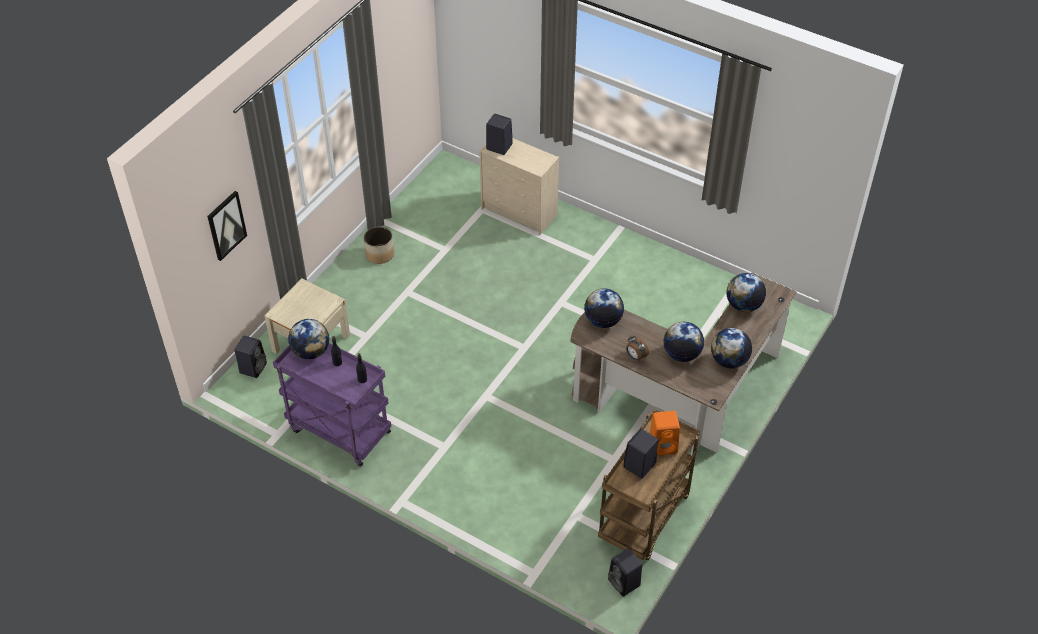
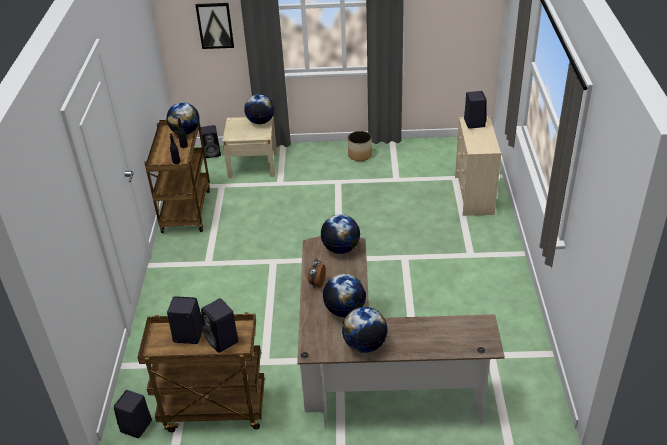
camera: 60 degrees right, 10 degrees down
purple cart [273,343,391,467] -> brown cart [145,120,210,233]
orange speaker [650,411,680,455] -> black speaker [201,298,239,353]
globe [726,273,766,312] -> globe moved to [244,94,274,124]

